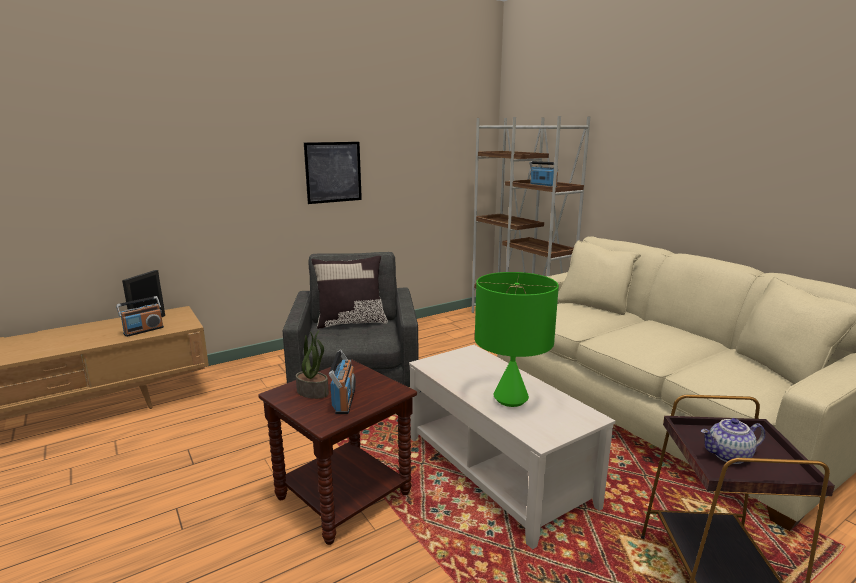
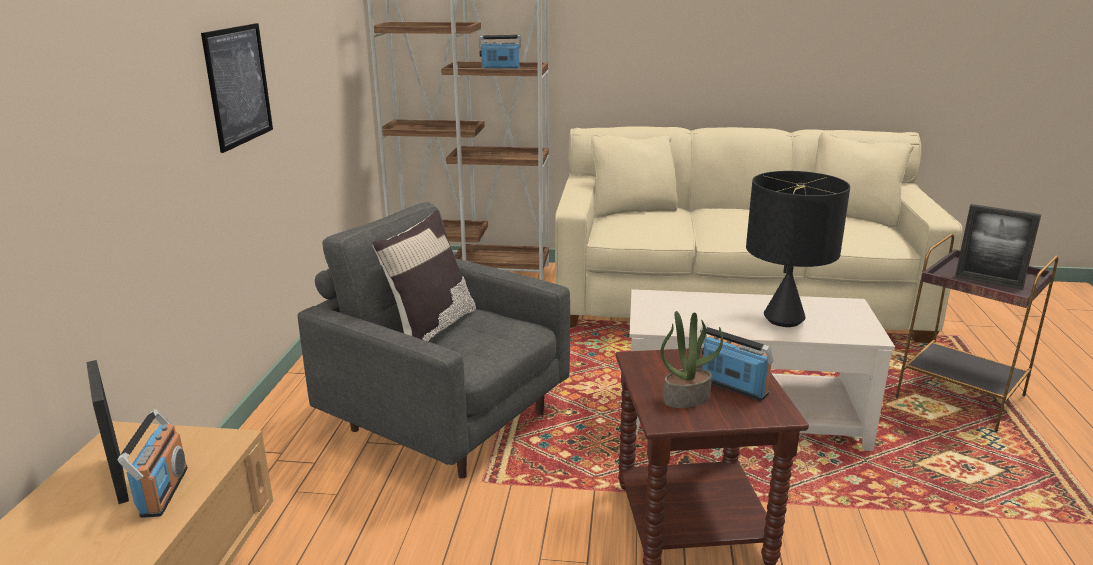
camera: 50 degrees left, 5 degrees up
green table lamp [475,272,559,407] -> black table lamp [746,171,850,327]
teapot [701,418,765,464] -> picture frame [955,204,1041,290]

